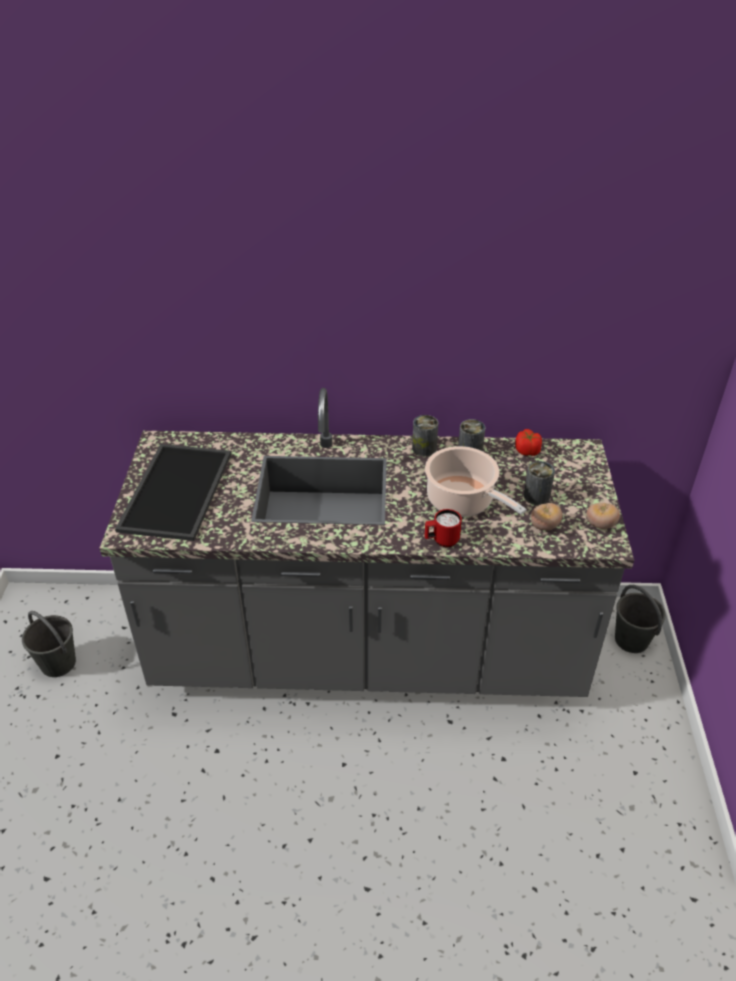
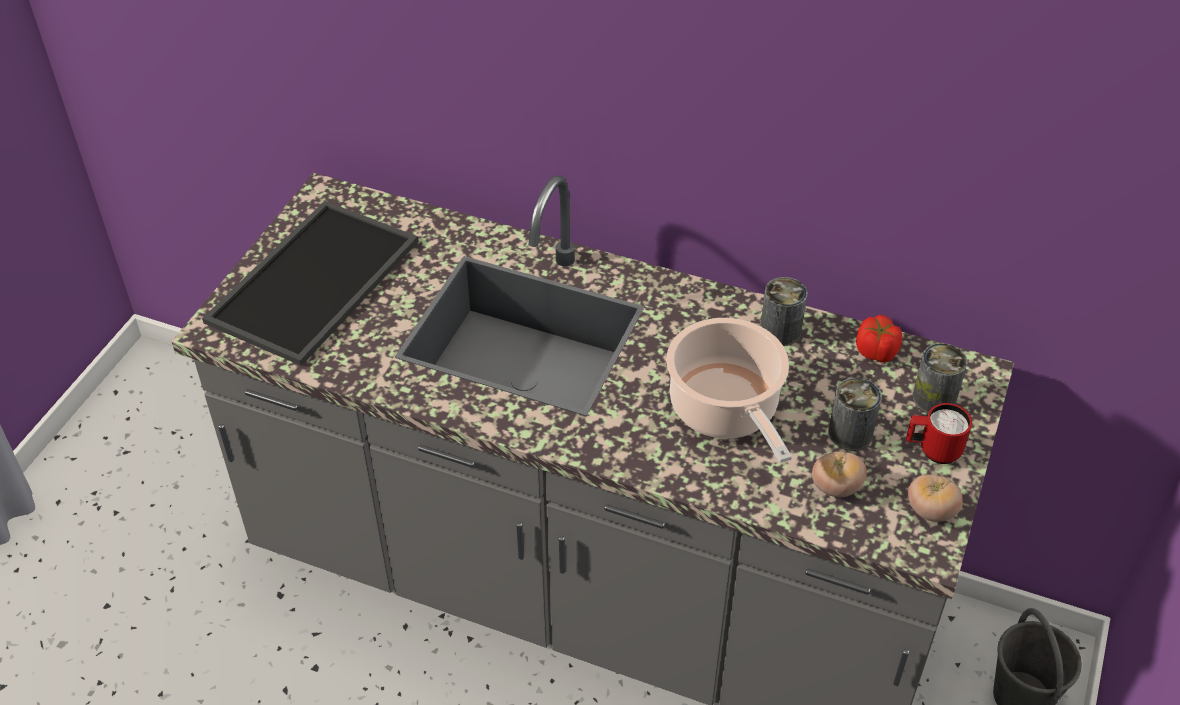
camera: 20 degrees right, 5 degrees up
grey bucket [22,611,76,677] -> none
can [412,415,438,457] -> can moved to [913,343,968,413]
red mug [424,509,462,547] -> red mug moved to [906,403,972,464]

